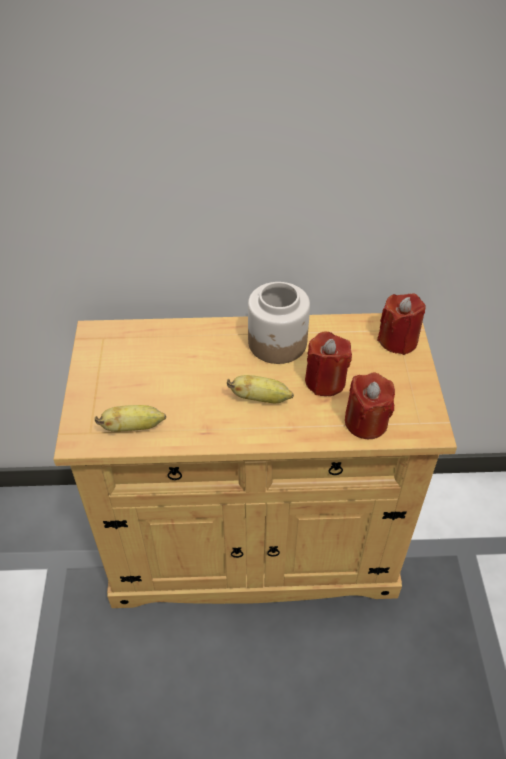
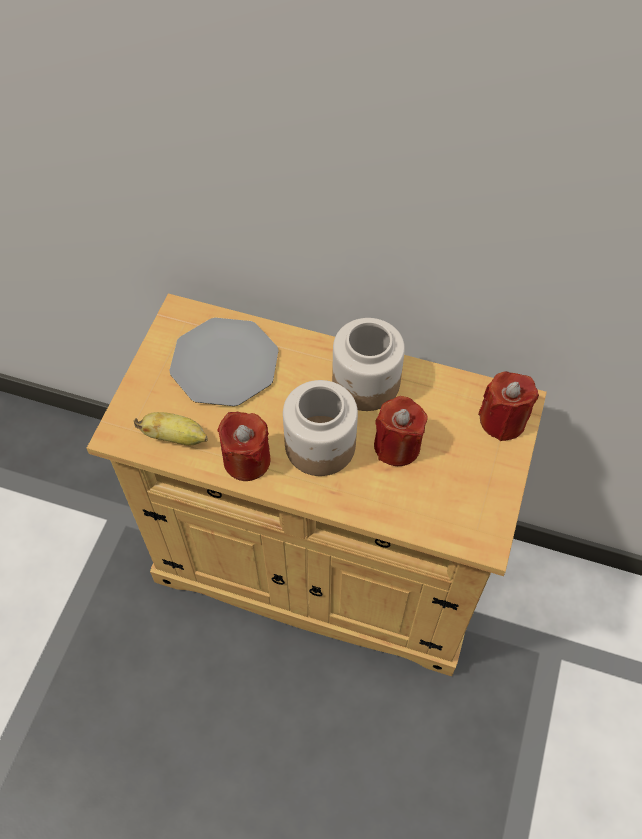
camera: 20 degrees right, 10 degrees up
banana [227,375,294,403] -> jar [283,380,358,476]
red candle [345,373,395,439] -> red candle moved to [217,412,270,481]
none -> plate [169,318,279,406]

